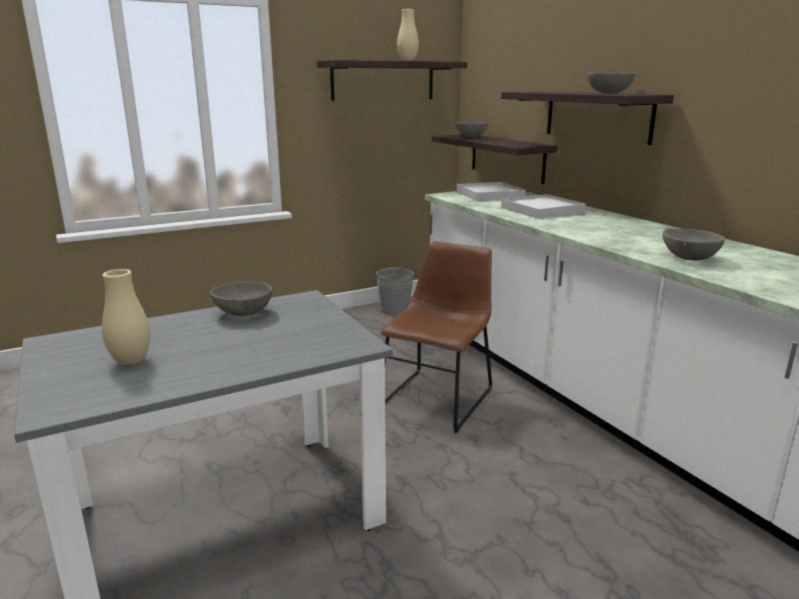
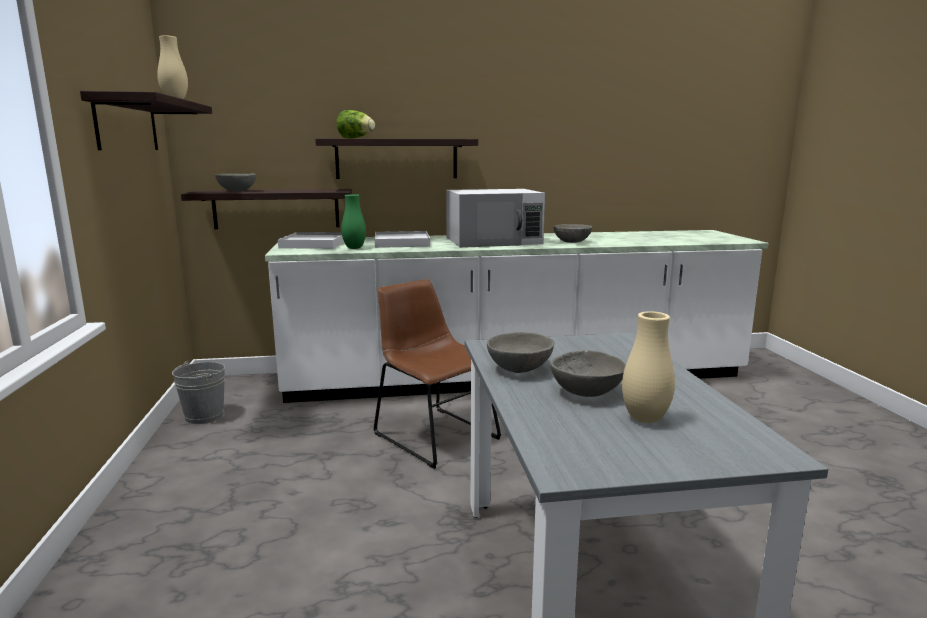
camera: 70 degrees left, 5 degrees down
grey bowl [587,72,636,94] -> grey bowl moved to [550,350,626,397]
none -> lettuce [336,110,375,139]
none -> green vase [341,194,366,249]
none -> white microwave [446,189,545,248]

